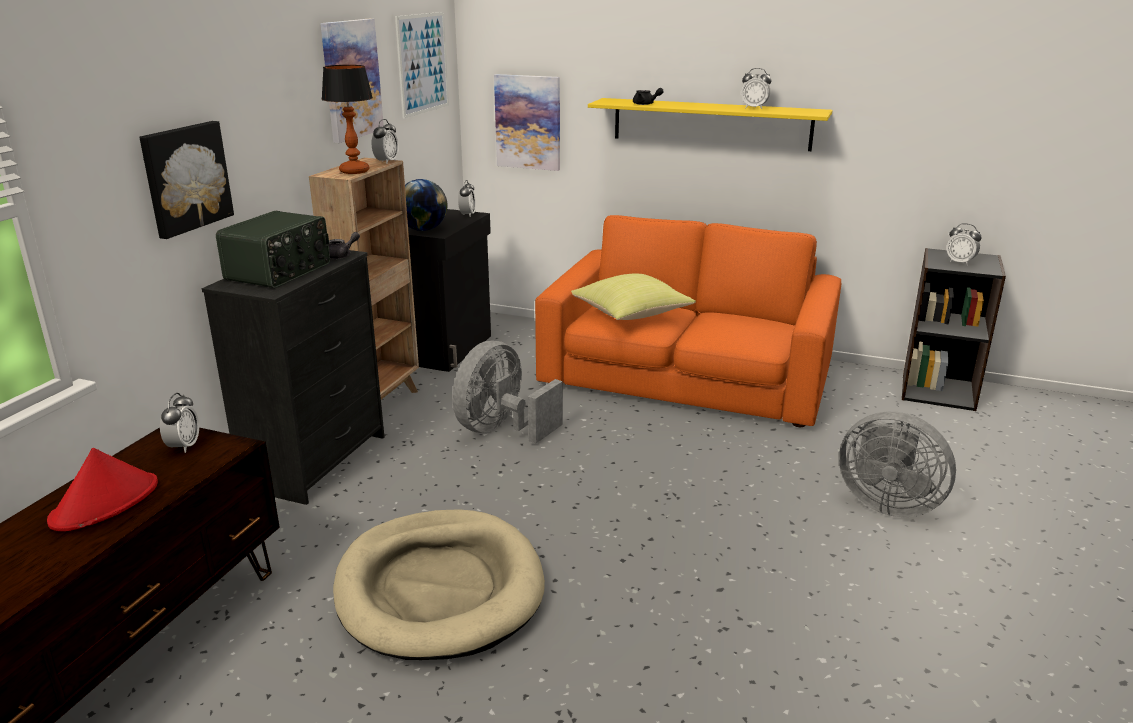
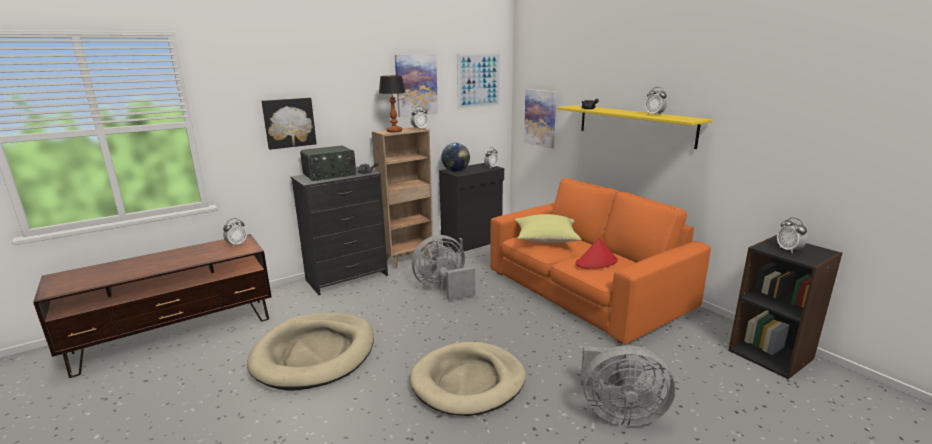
camera: 35 degrees right, 5 degrees down
red hat [47,448,158,531] -> red hat moved to [576,238,618,269]
grey fan [839,412,956,517] -> grey fan turned 60 degrees counterclockwise [581,345,675,426]
none -> beige dog bed [410,342,526,416]

